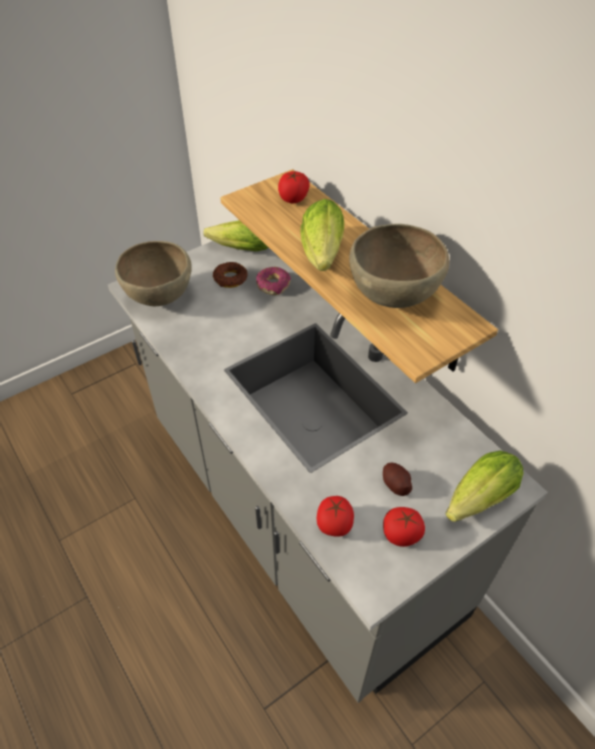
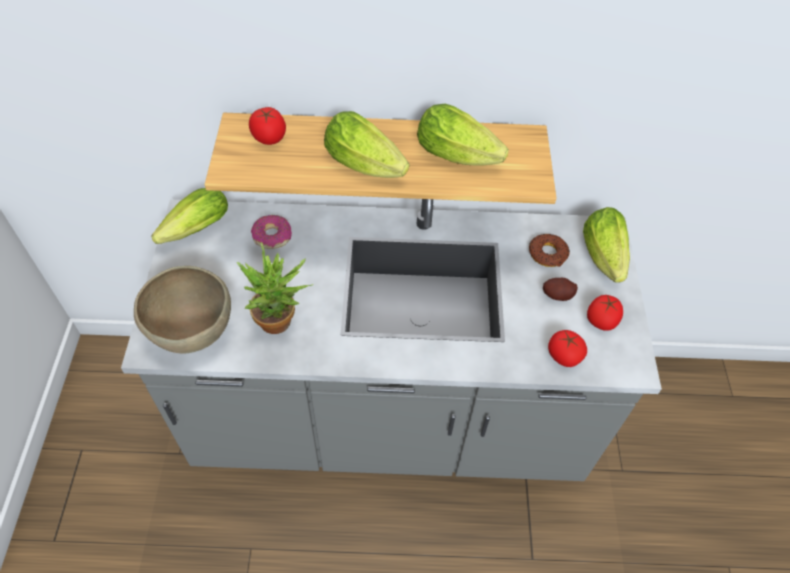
camera: 55 degrees left, 5 degrees up
donut [213,262,247,288] -> donut moved to [529,234,570,267]
brown bowl [349,224,449,308] -> lettuce [417,104,509,166]
none -> potted plant [237,242,313,334]

